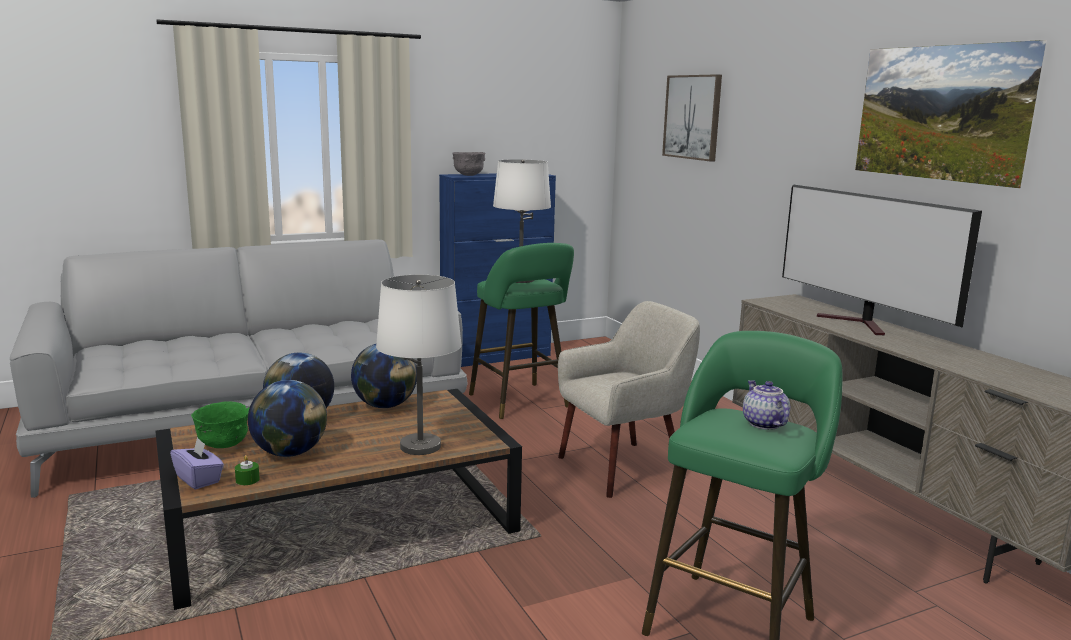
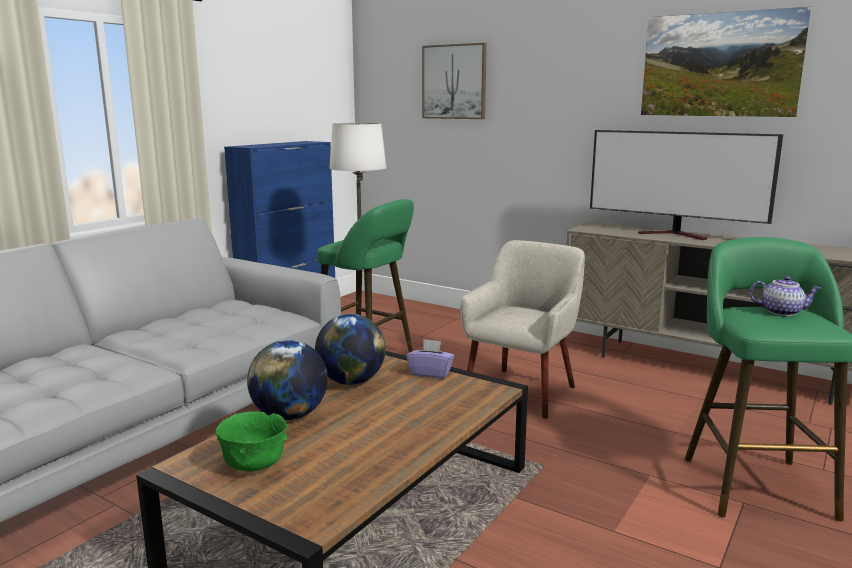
camera: 30 degrees left, 0 degrees up
purple tissue box [170,437,224,489] -> purple tissue box moved to [407,339,454,378]
green candle [235,455,260,485] -> none
globe [248,380,327,457] -> none
white table lamp [376,275,462,455] -> none
grey bowl [452,152,486,176] -> none
teapot [743,380,790,430] -> teapot turned 150 degrees clockwise [749,276,821,316]

